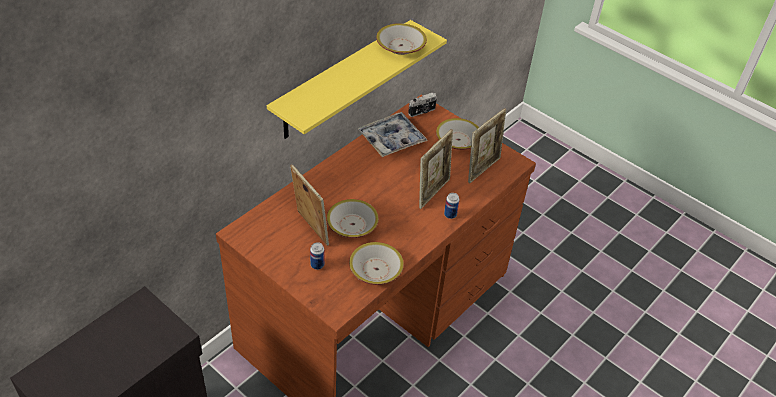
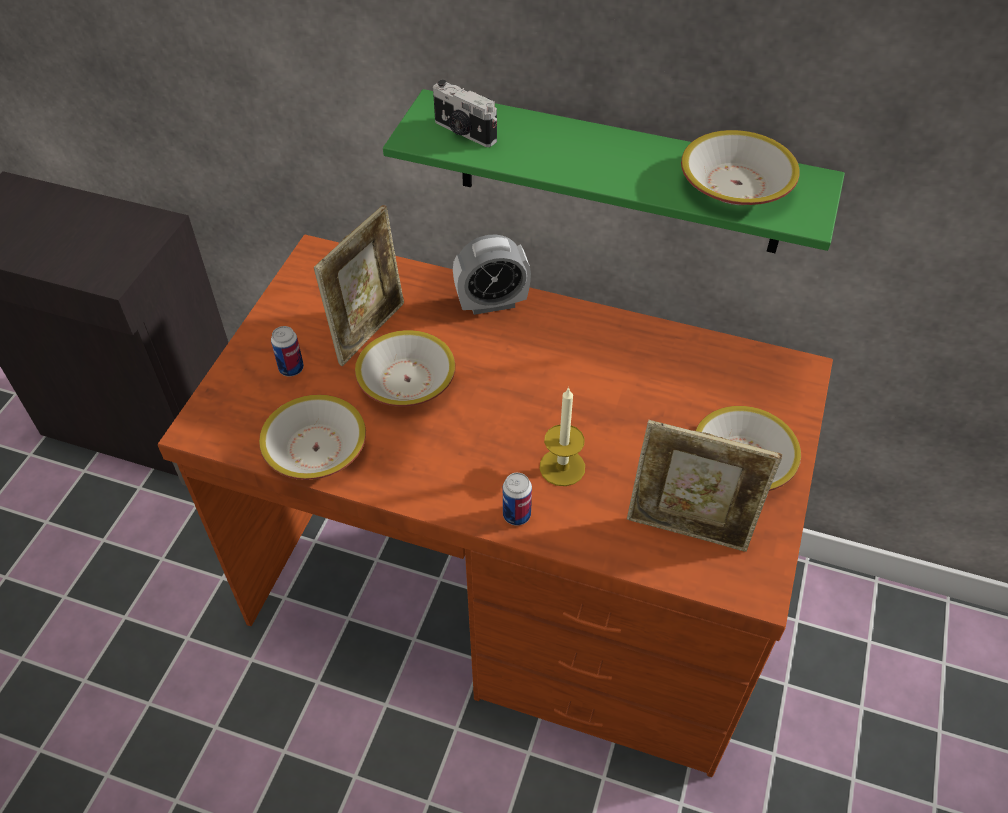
camera: 70 degrees right, 5 degrees up
yellow shelf [267,20,447,139] -> green shelf [383,89,845,253]
tray [358,112,428,157] -> none
camera [408,93,437,117] -> camera moved to [433,80,497,147]
picture frame [419,129,453,209] -> candle [540,387,585,486]
none -> alarm clock [453,234,531,315]

